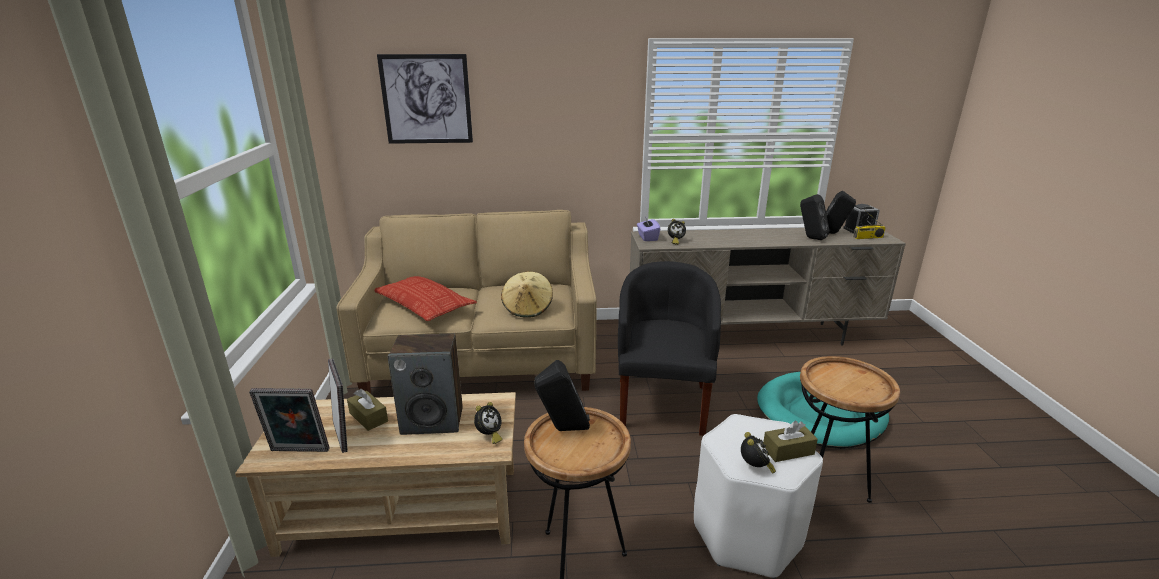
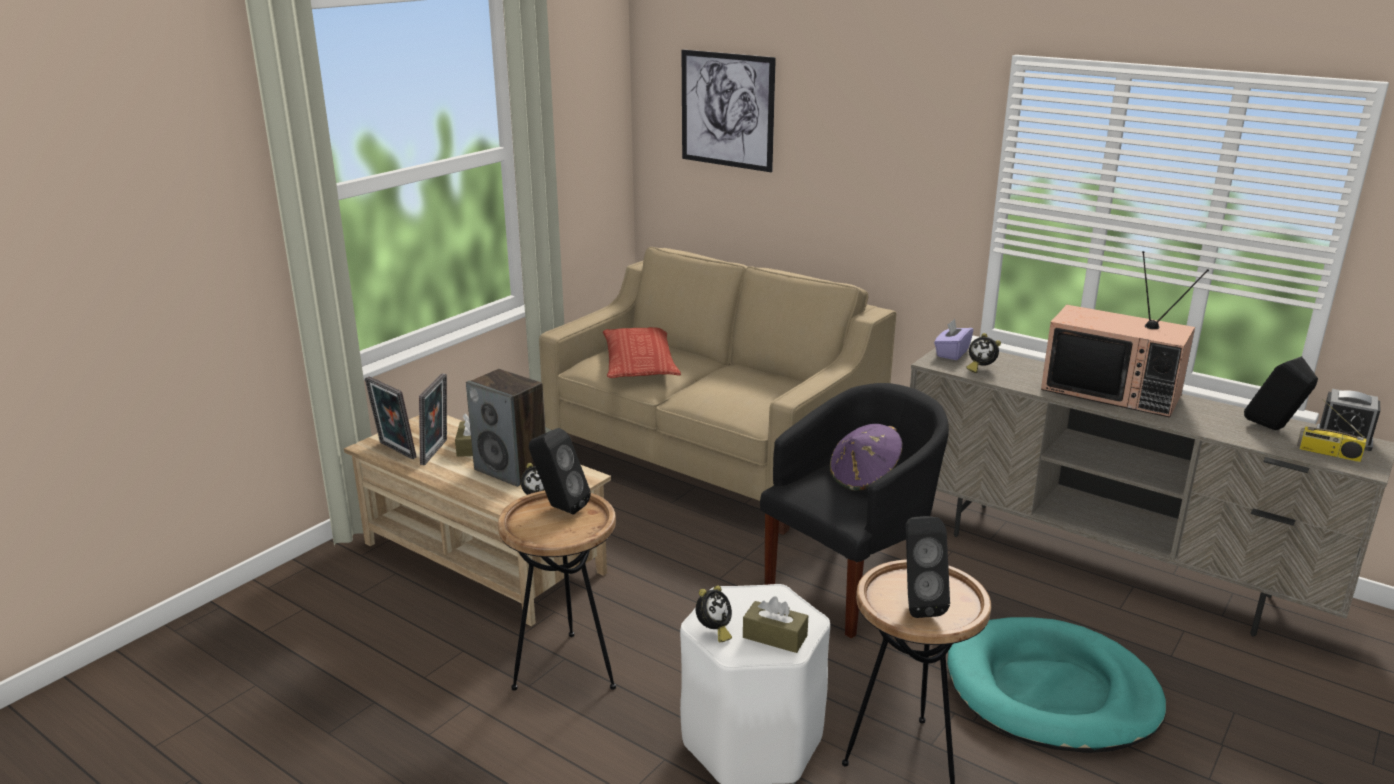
camera: 40 degrees right, 0 degrees up
beige hat [501,272,553,318] -> none
black speaker [800,194,830,240] -> black speaker moved to [906,516,950,618]
none -> purple hat [830,424,902,491]
none -> television [1041,251,1209,418]

